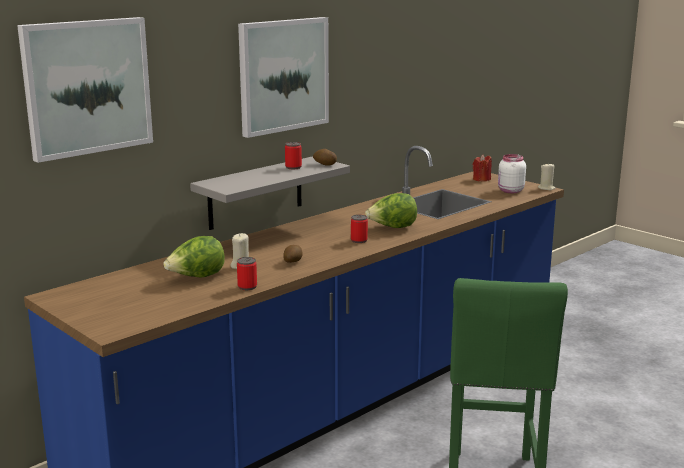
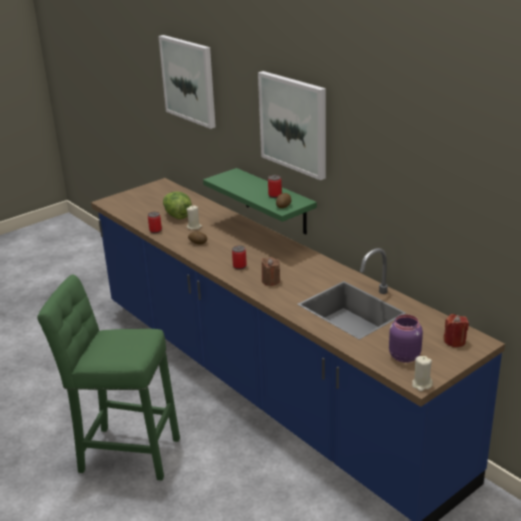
camera: 95 degrees right, 10 degrees up
grey shelf [190,156,350,230] -> green shelf [203,168,317,235]
lettuce [365,193,417,228] -> brown candle [261,257,280,286]
white jar [498,154,526,193] -> purple jar [389,314,423,363]

